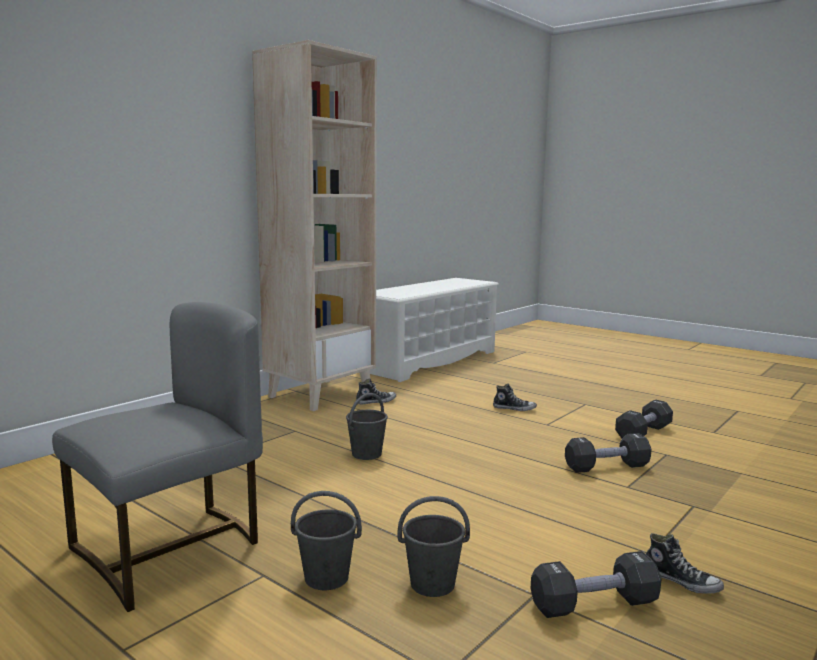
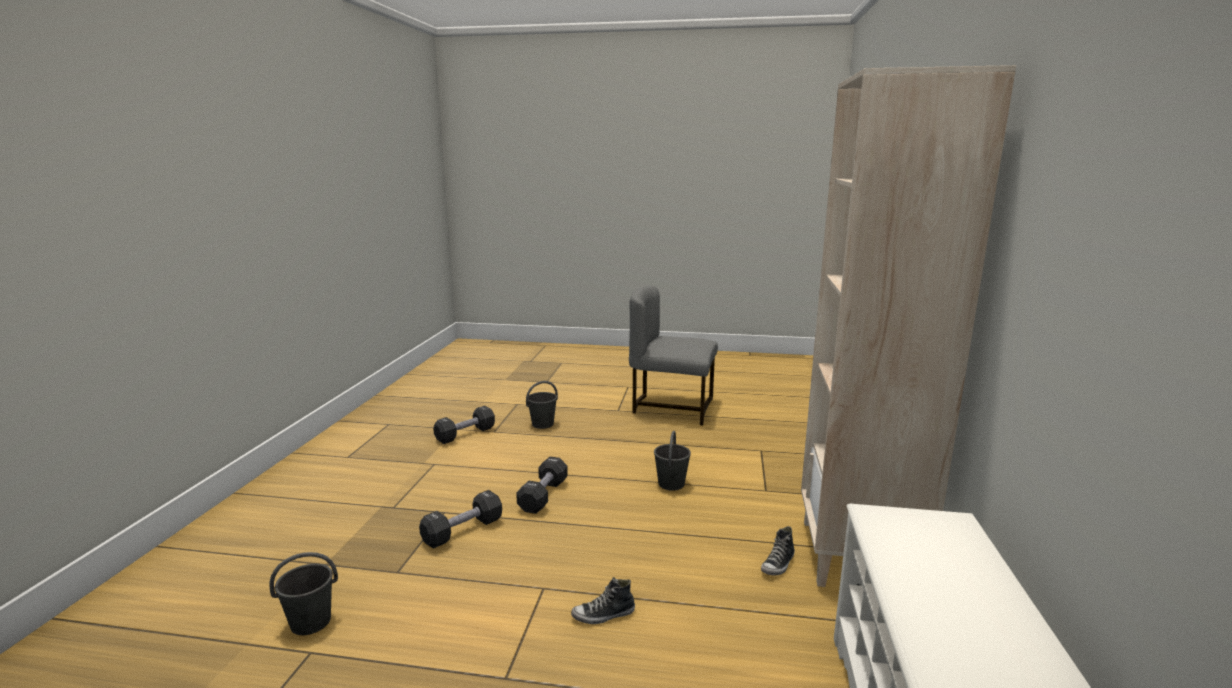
camera: 150 degrees right, 5 degrees up
grey chair [52,302,263,612] -> grey chair turned 90 degrees clockwise [629,285,718,426]
grey bucket [291,491,362,590] -> grey bucket moved to [269,552,338,635]
black dumbbell [615,400,673,439] -> black dumbbell moved to [516,457,568,514]
shoe [646,533,724,594] -> none

